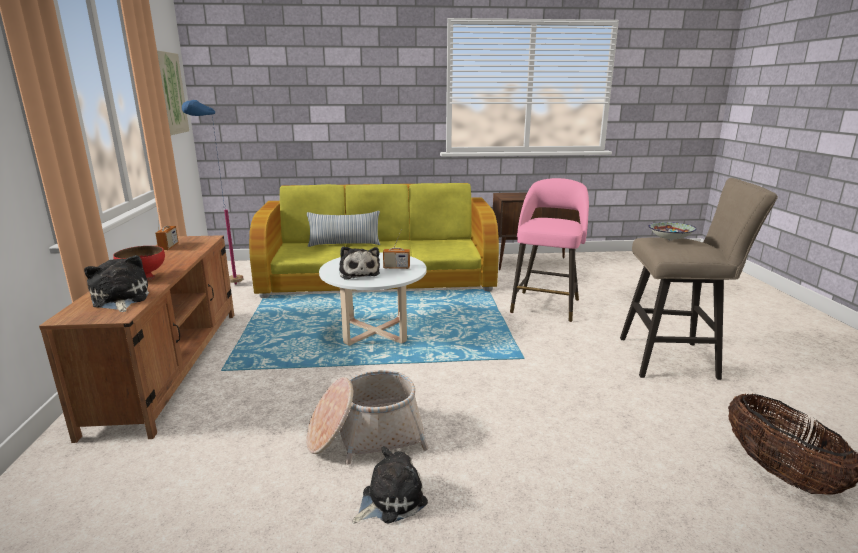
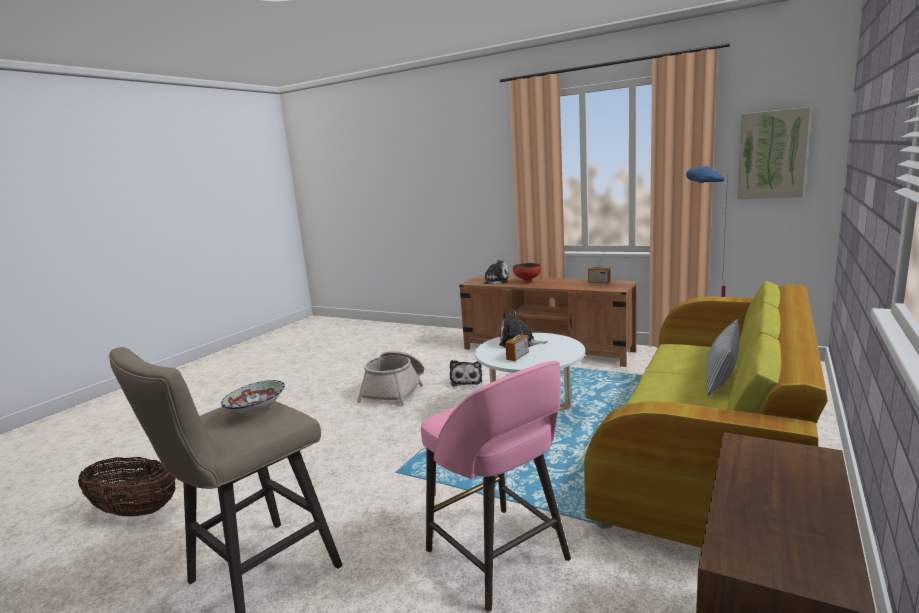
camera: 125 degrees right, 5 degrees down
plush toy [352,446,428,524] -> plush toy moved to [450,360,482,387]

